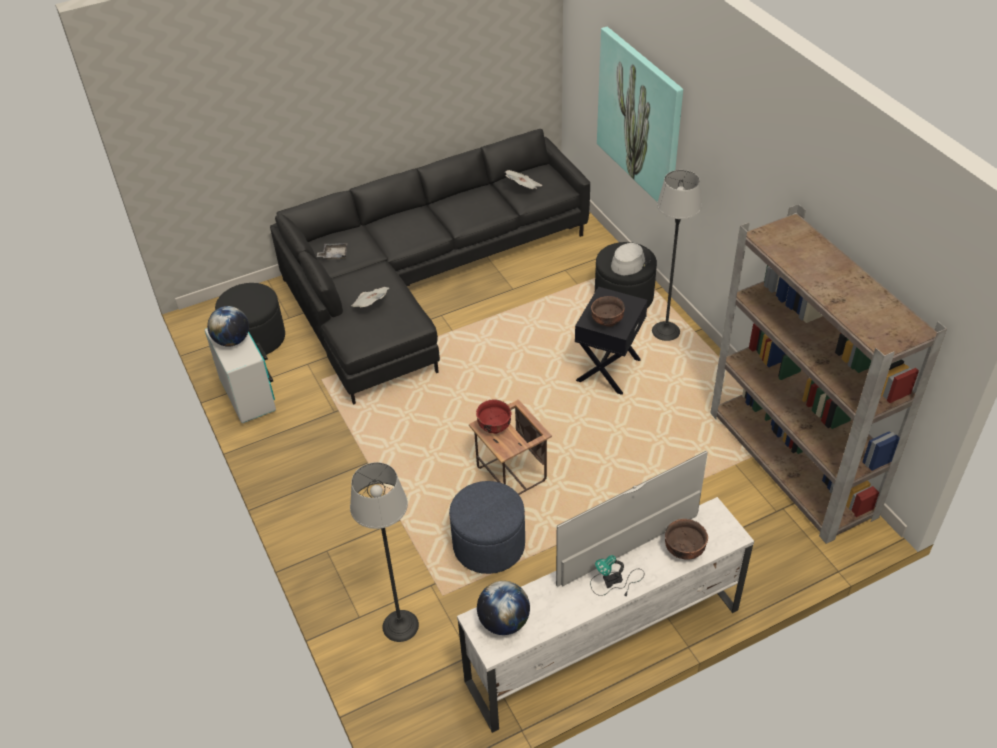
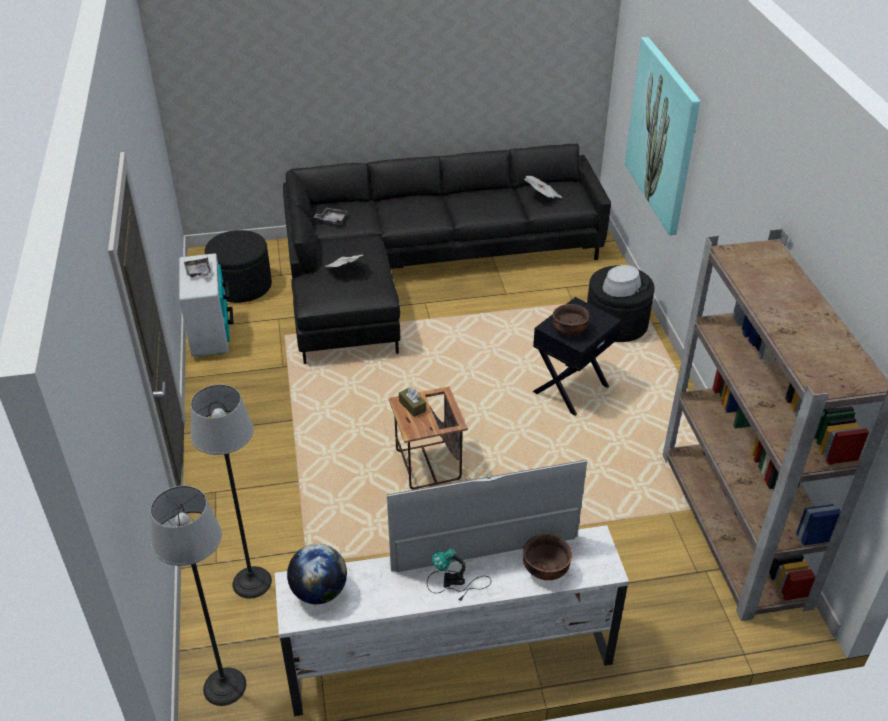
camera: 15 degrees right, 5 degrees down
globe [207,306,249,347] -> grey tray [184,257,211,277]
blue ottoman [449,481,525,574] -> none
red bowl [476,399,511,434] -> brown tissue box [399,387,426,417]
floor lamp [652,170,702,341] -> floor lamp moved to [150,486,246,706]

